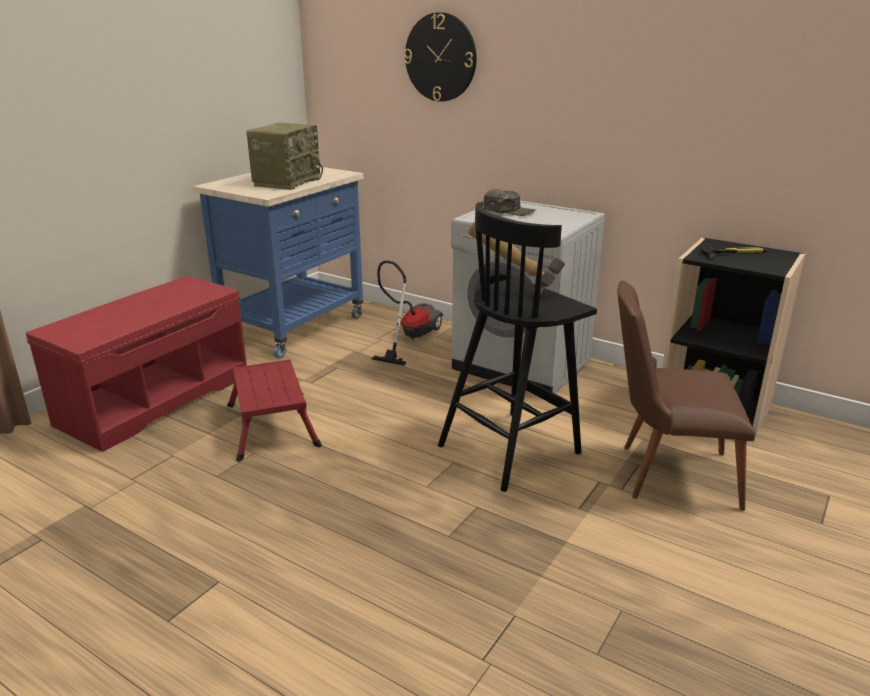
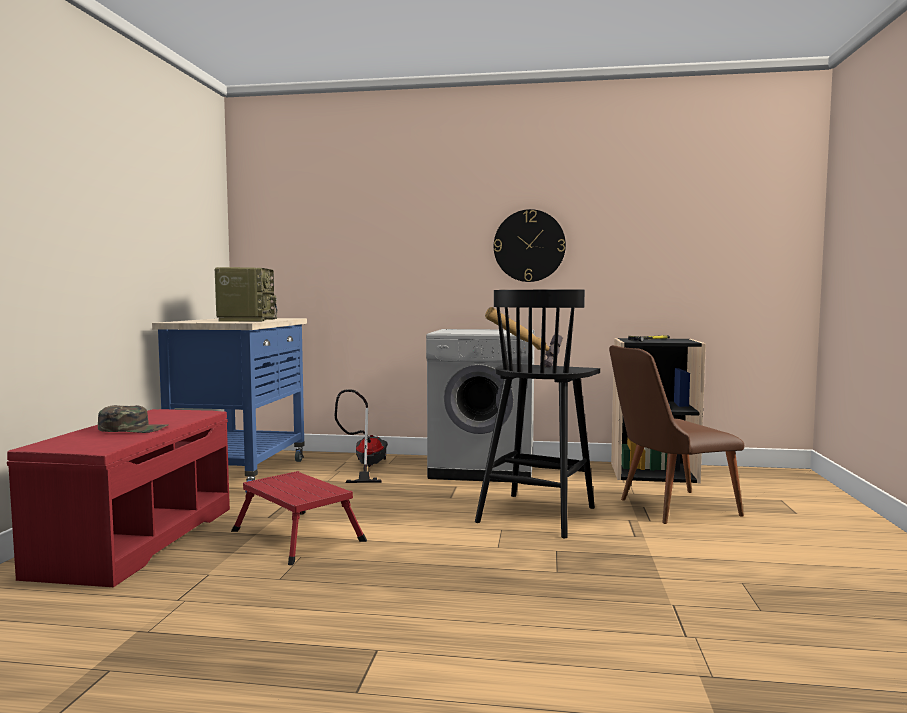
camera: 25 degrees left, 20 degrees down
wall clock [404,12,477,102] -> wall clock moved to [494,209,566,282]
green cap [483,189,536,216] -> green cap moved to [98,405,168,433]

